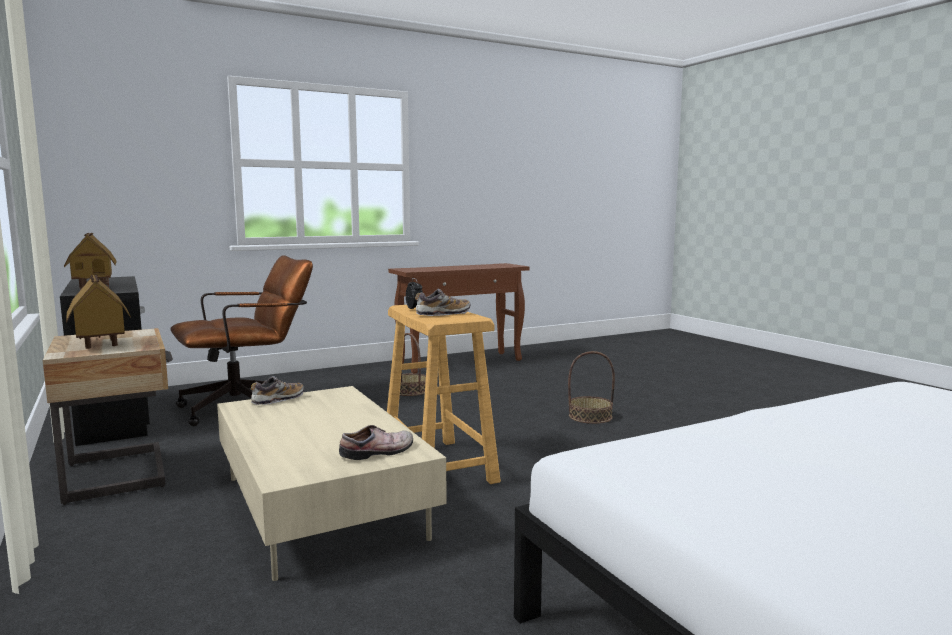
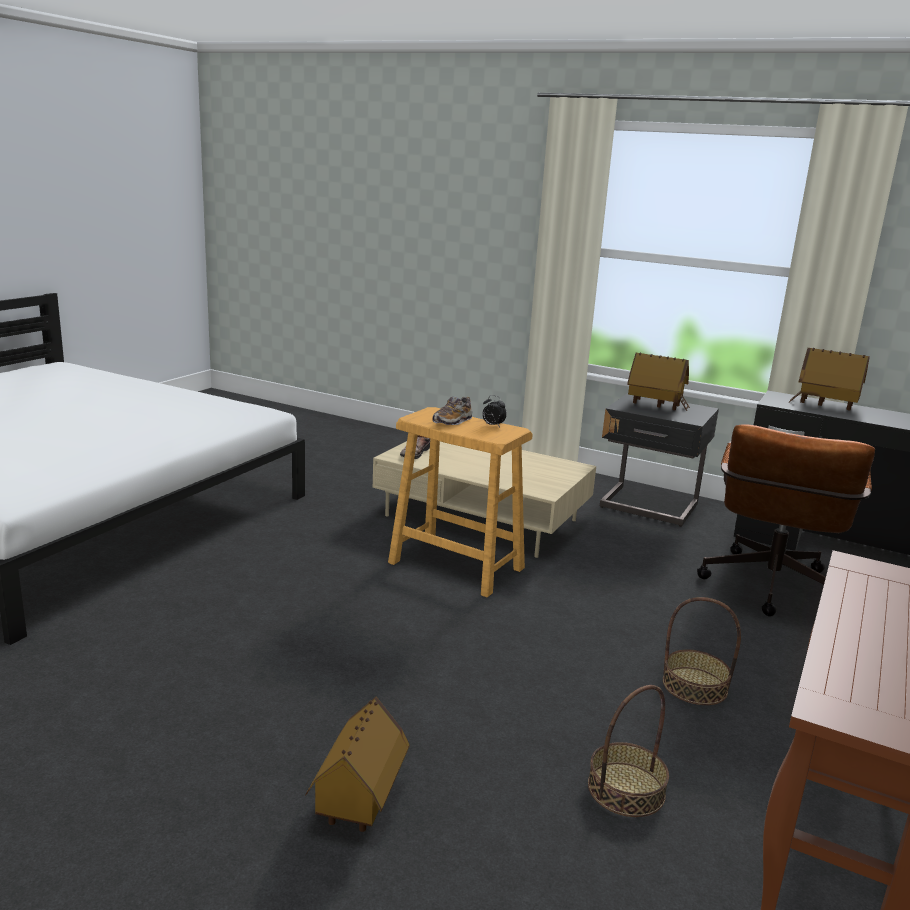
camera: 145 degrees right, 10 degrees up
beige nightstand [42,328,173,505] -> black nightstand [600,393,719,527]
shoe [251,376,304,405] -> none
basket [568,351,615,424] -> basket moved to [588,685,669,817]
none -> toy house [306,696,410,832]

